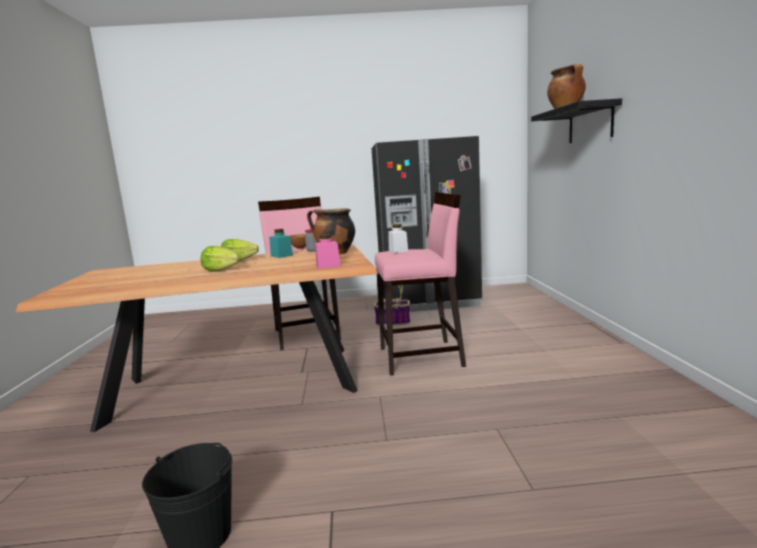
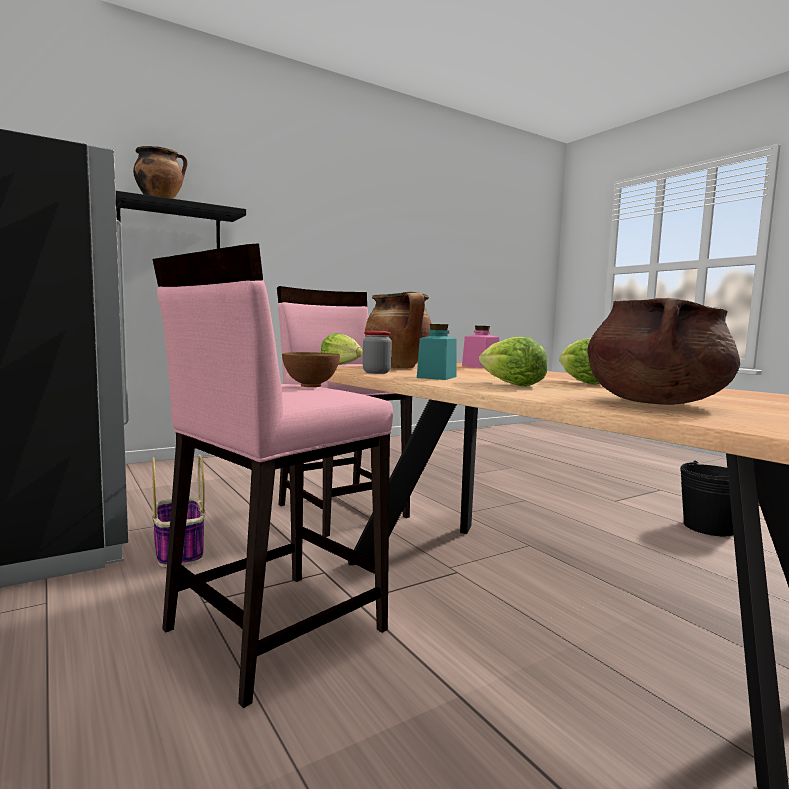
camera: 120 degrees left, 5 degrees down
white jar [388,224,408,253] -> lettuce [321,333,363,365]
none -> brown cooking pot [588,298,740,405]

